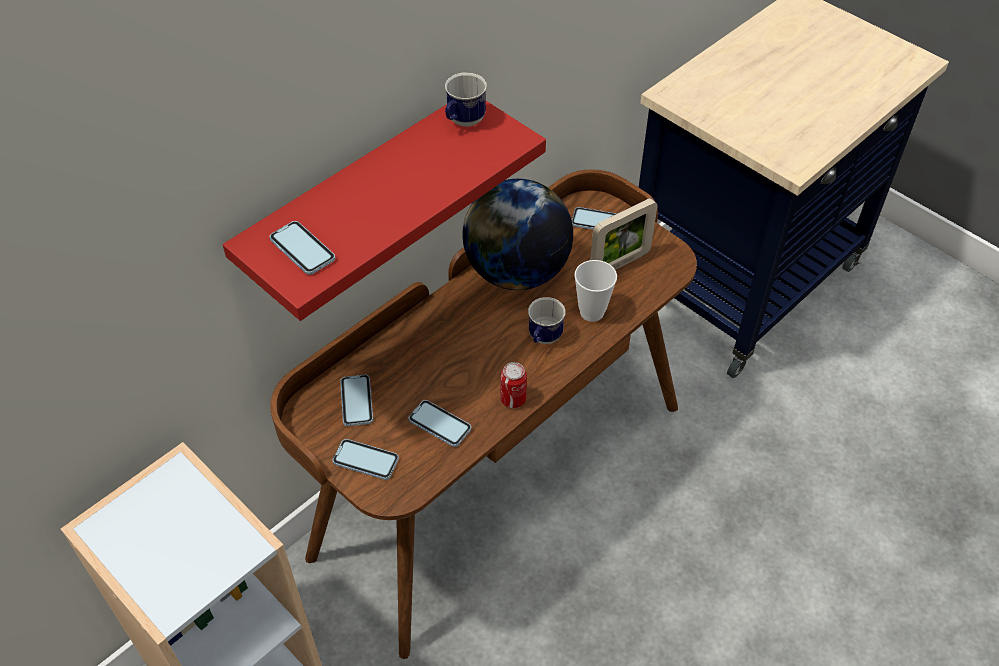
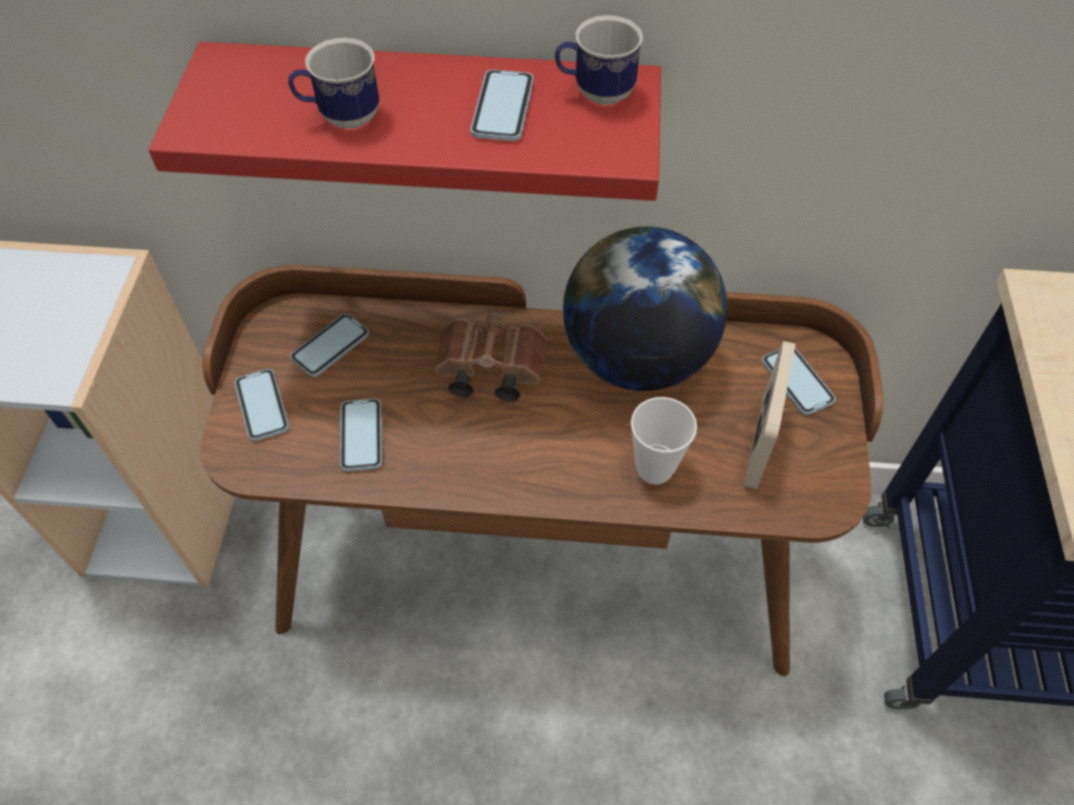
camera: 50 degrees right, 5 degrees up
phone [270,221,335,275] -> phone moved to [470,70,533,141]
can [500,362,527,408] -> none
mug [528,297,566,344] -> mug moved to [288,38,380,129]
picture frame [590,198,657,270] -> picture frame turned 90 degrees counterclockwise [744,341,795,490]
none -> brown binoculars [435,312,548,401]

